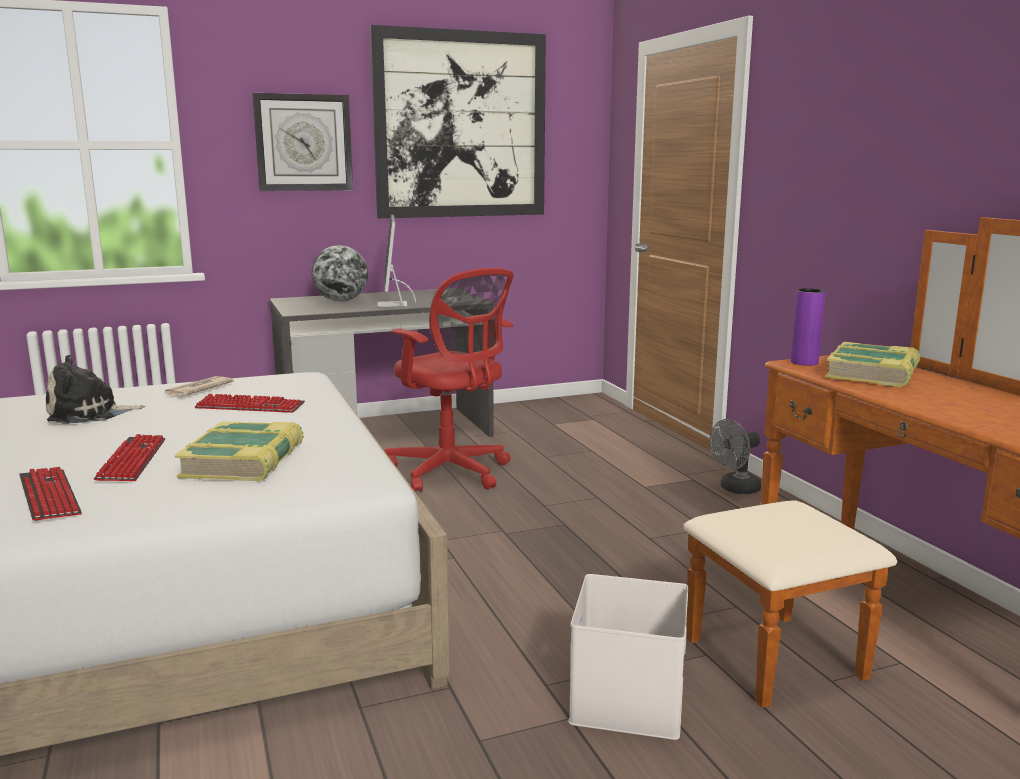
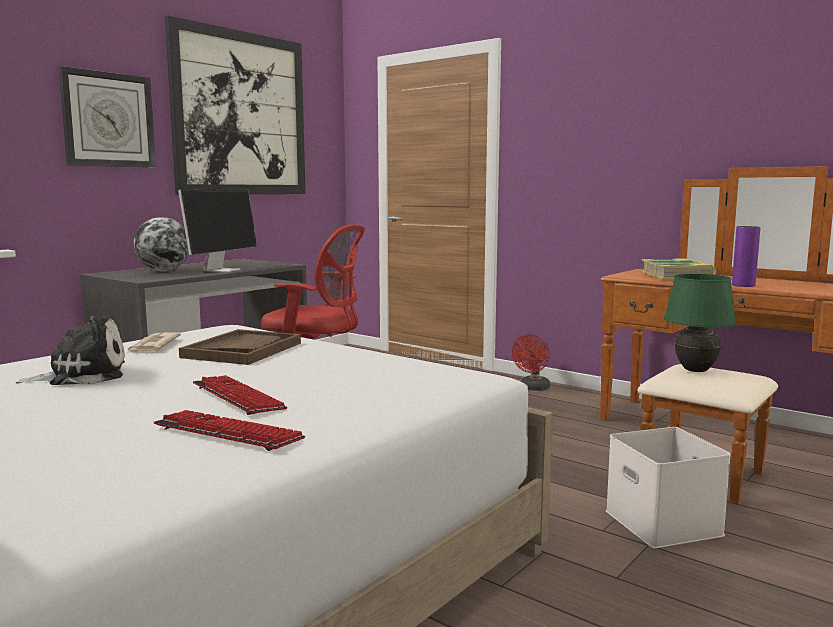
camera: 30 degrees left, 5 degrees down
plush toy [46,354,145,424] -> plush toy turned 150 degrees counterclockwise [16,315,125,385]
book [174,421,304,482] -> none
keyboard [195,394,305,413] -> brown tray [179,329,301,365]
monitor [377,214,416,307] -> monitor turned 120 degrees counterclockwise [178,190,257,272]
grey fan [710,419,761,494] -> red fan [512,334,550,391]
purple vase [790,288,825,366] -> purple vase moved to [732,226,760,287]
none -> green table lamp [664,274,736,372]

